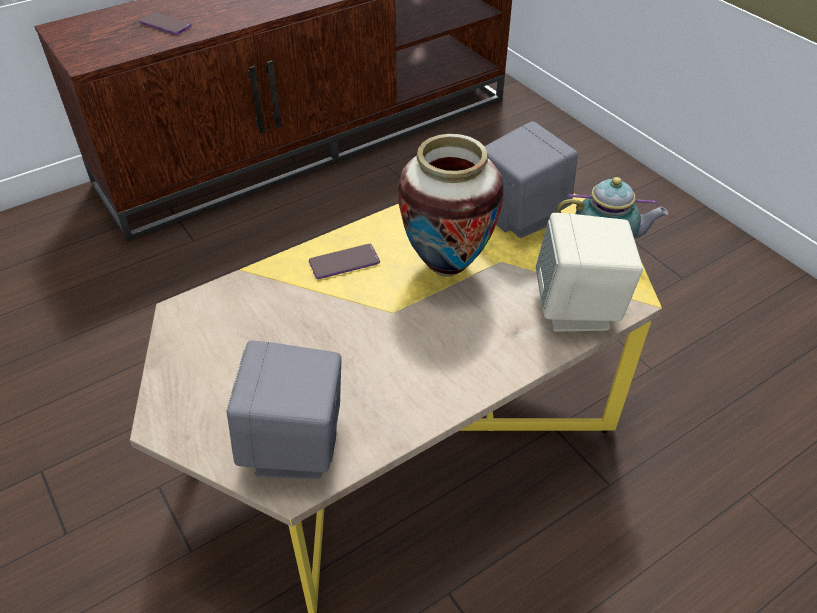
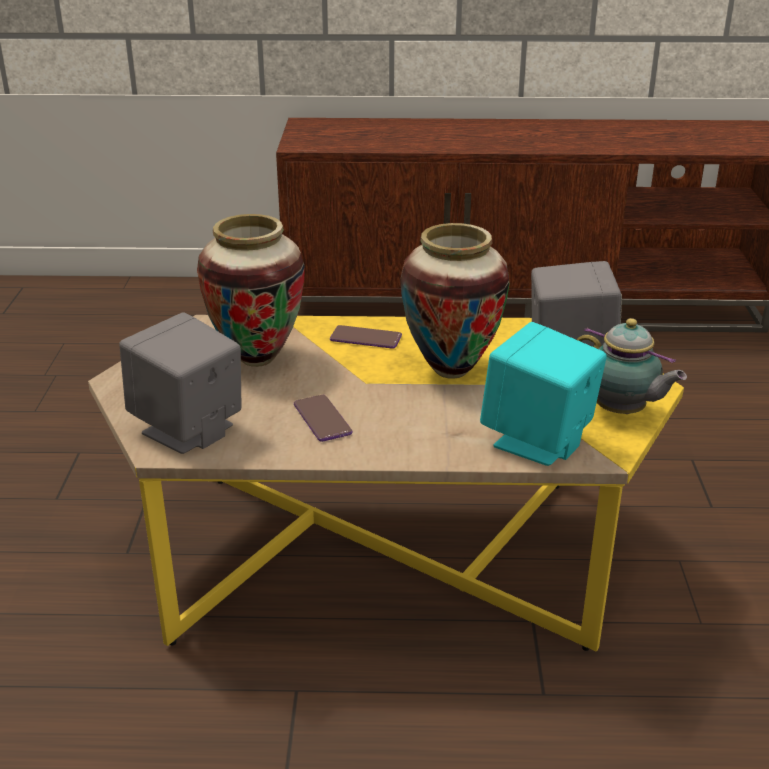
camera: 35 degrees right, 15 degrees down
phone [139,12,191,35] -> phone moved to [294,395,352,442]
beige speaker [535,213,643,332] -> turquoise speaker [480,322,607,466]
none -> vase [197,214,305,367]

